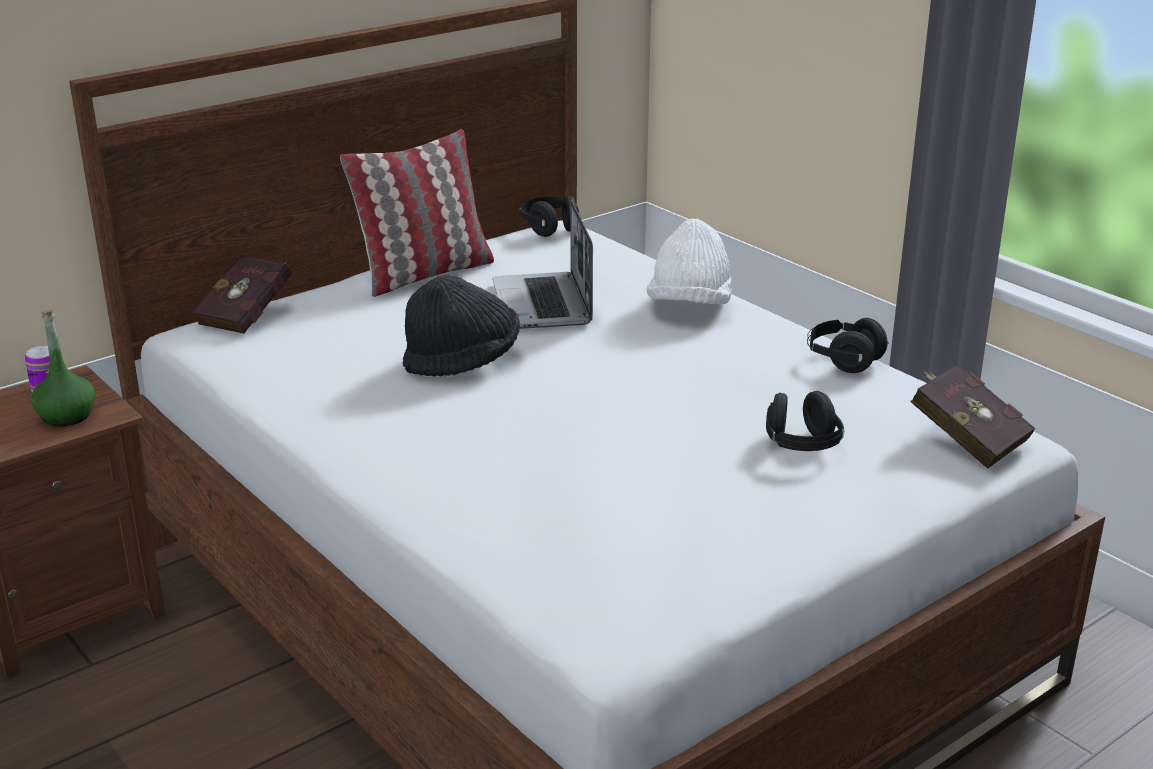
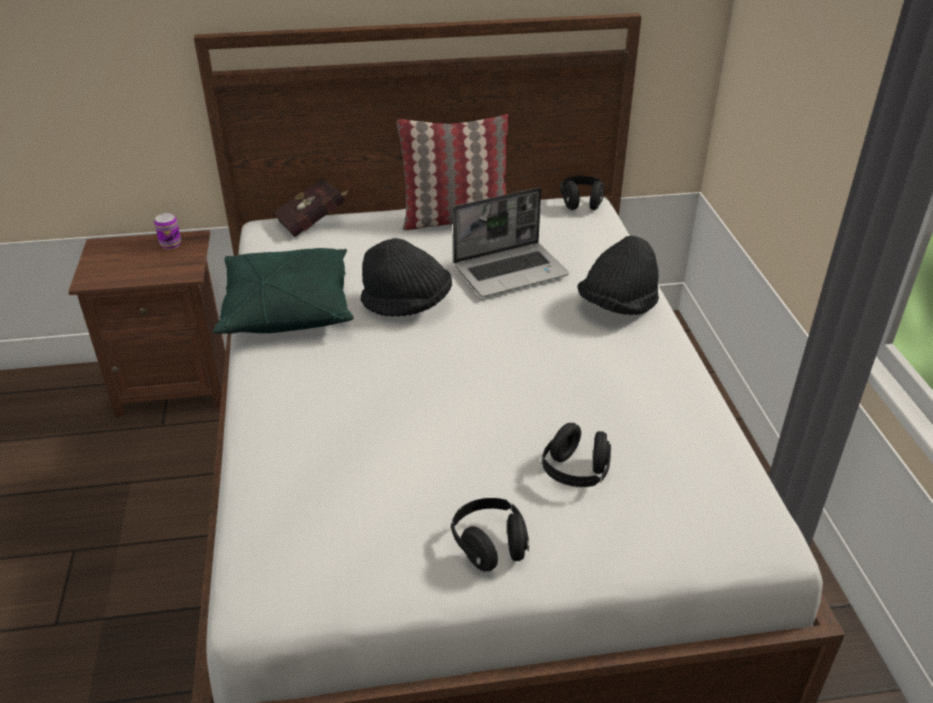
camera: 30 degrees right, 10 degrees up
green bottle [31,310,95,427] -> none
laptop [492,200,593,329] -> laptop turned 135 degrees counterclockwise [453,187,569,297]
white hat [647,218,732,304] -> black hat [577,236,659,315]
black headphones [807,318,888,373] -> black headphones moved to [451,498,529,572]
red book [910,364,1035,469] -> none
none -> green pillow [213,248,353,334]

